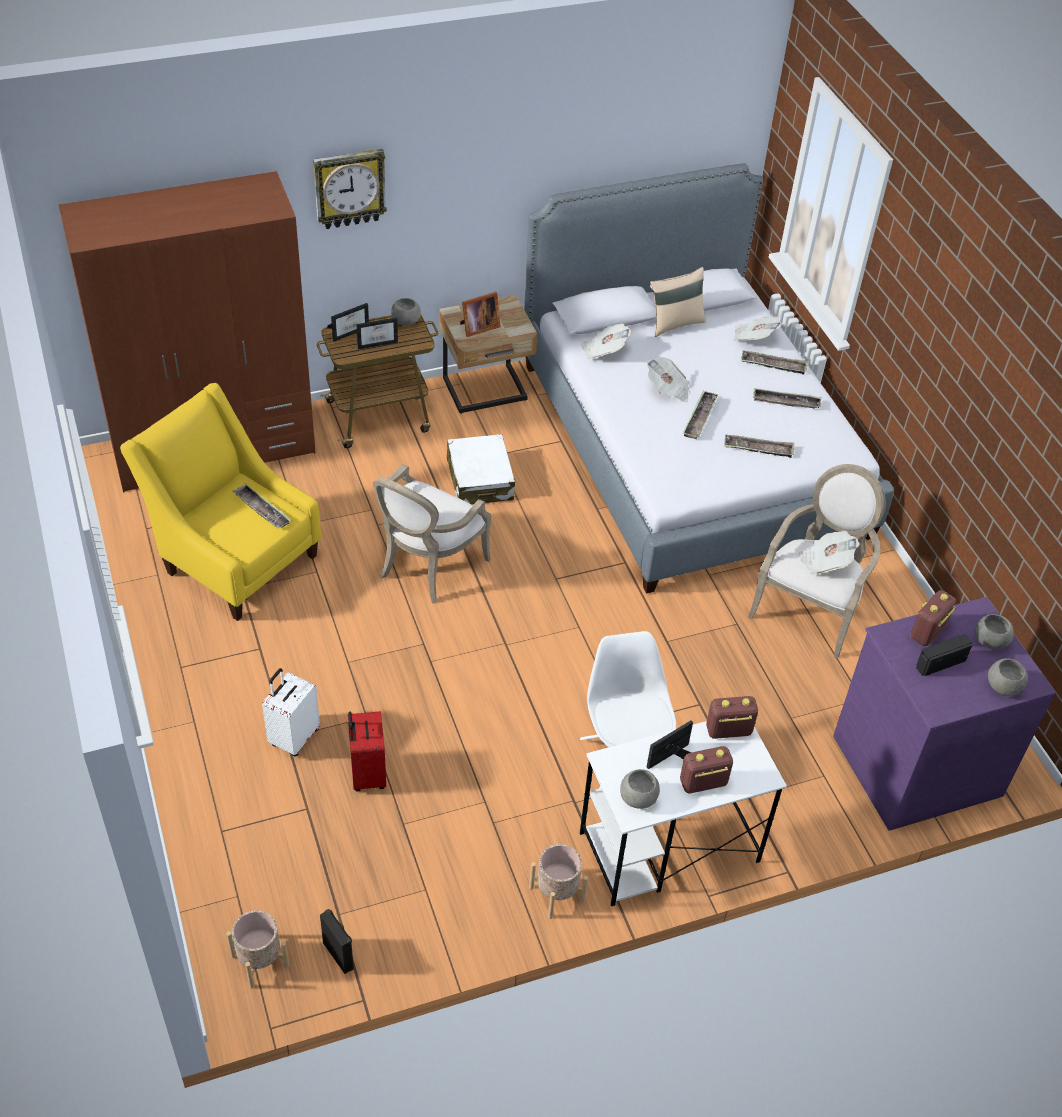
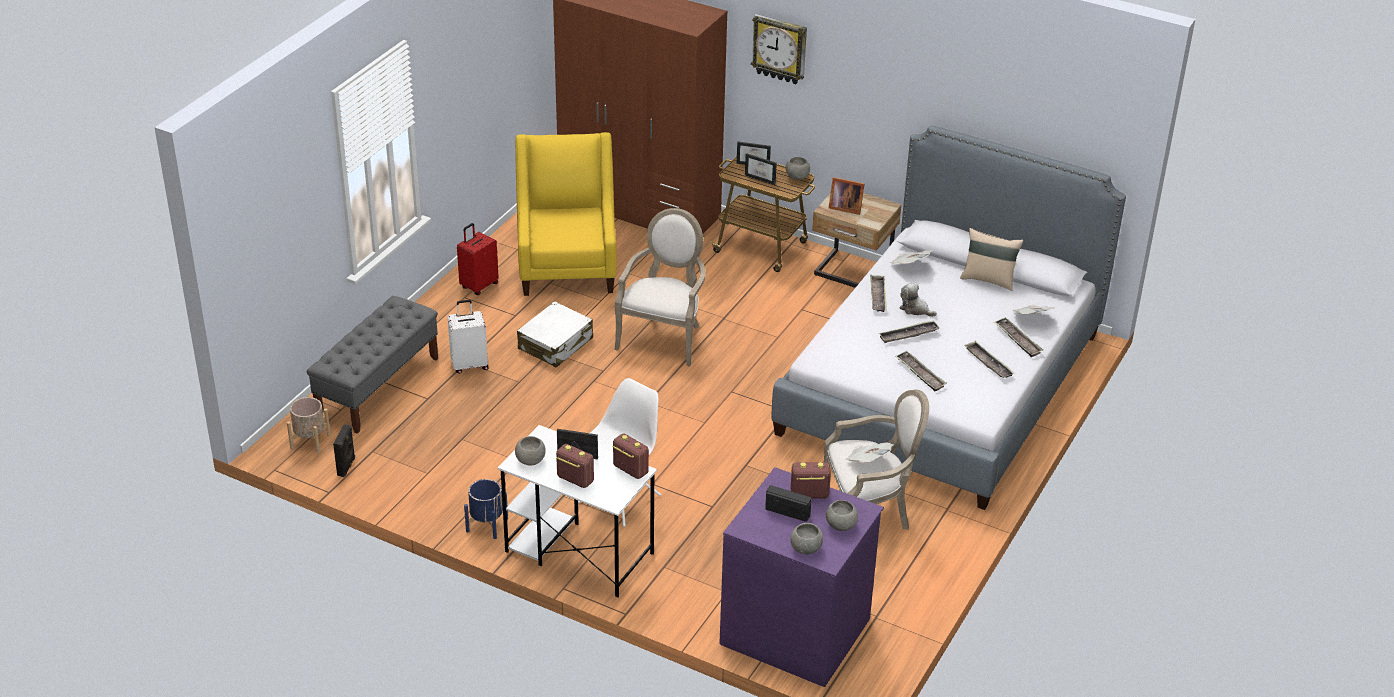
camera: 50 degrees right, 10 degrees down
tray [232,484,292,528] -> tray moved to [870,275,887,312]
red suitcase [348,711,386,791] -> red suitcase moved to [457,223,499,295]
armchair [373,464,491,603] -> armchair turned 120 degrees clockwise [615,208,705,367]
white suitcase [447,434,515,505] -> white suitcase moved to [517,301,593,368]
beige planter [529,844,588,919] -> blue planter [464,479,508,539]
newspaper [647,357,690,402] -> plush toy [900,282,937,317]
none -> grey bench [307,296,438,434]

